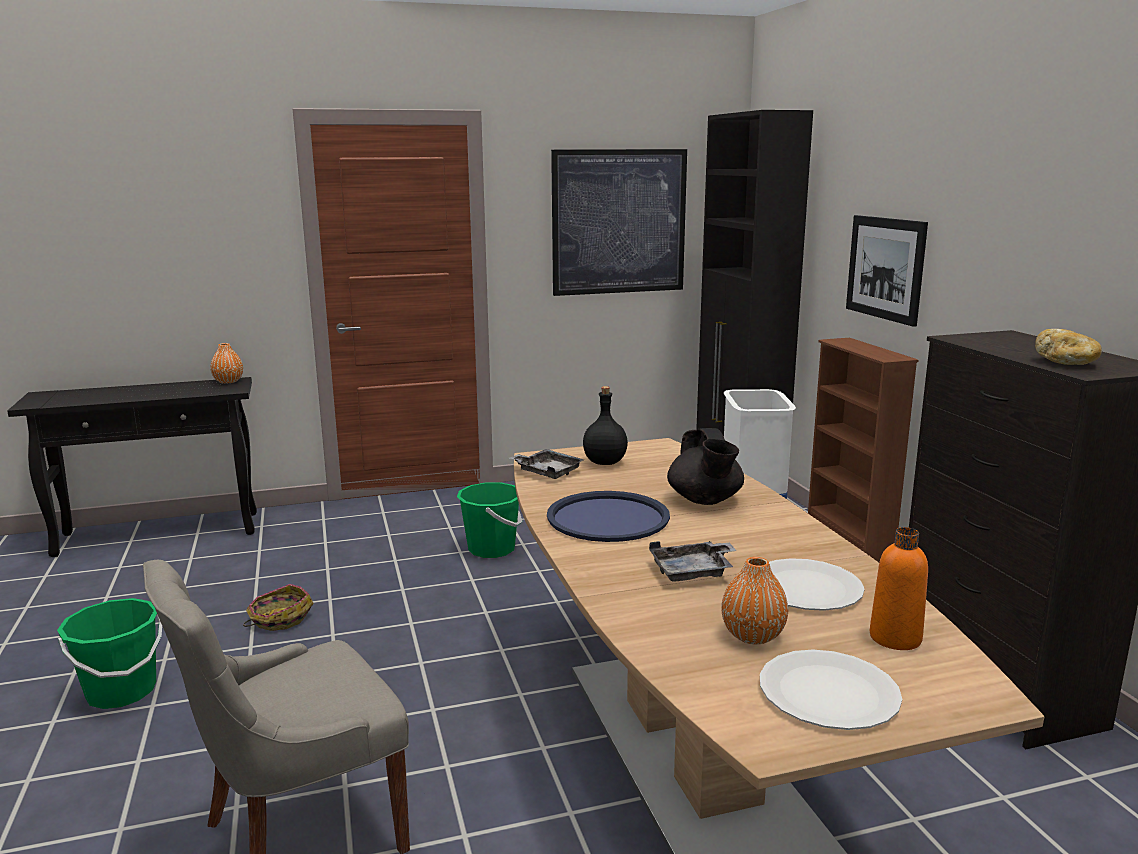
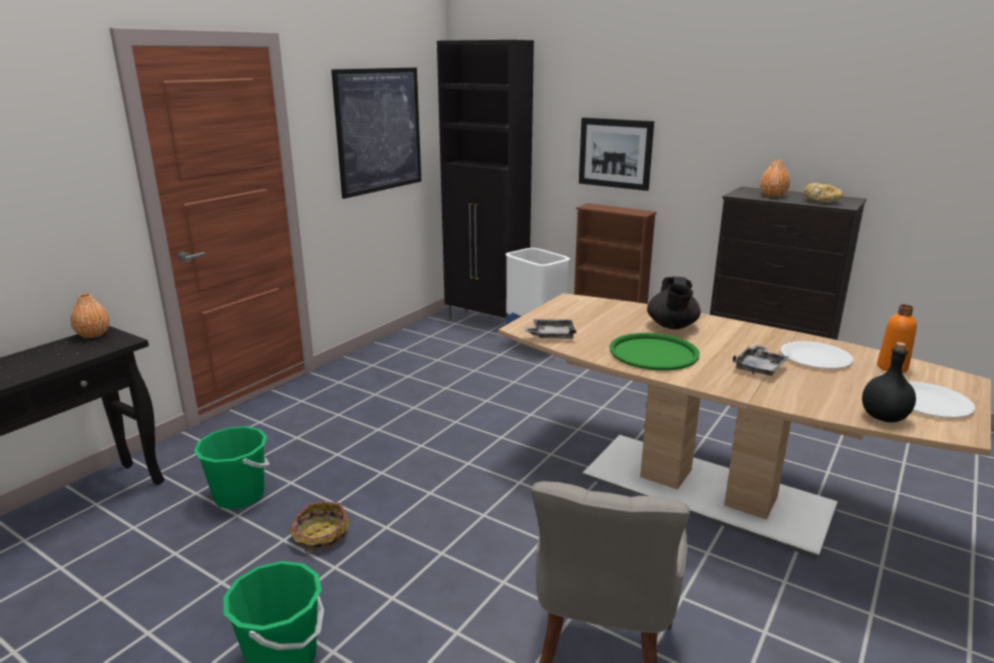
camera: 40 degrees left, 5 degrees up
green bucket [457,483,523,558] -> green bucket moved to [194,426,269,509]
blue tray [547,491,670,542] -> green tray [609,333,700,371]
black bottle [583,386,628,465] -> black bottle moved to [862,342,916,423]
black teapot [667,428,744,505] -> black teapot turned 60 degrees clockwise [647,277,701,329]
orange vase [721,557,788,644] -> orange vase moved to [760,160,790,197]

